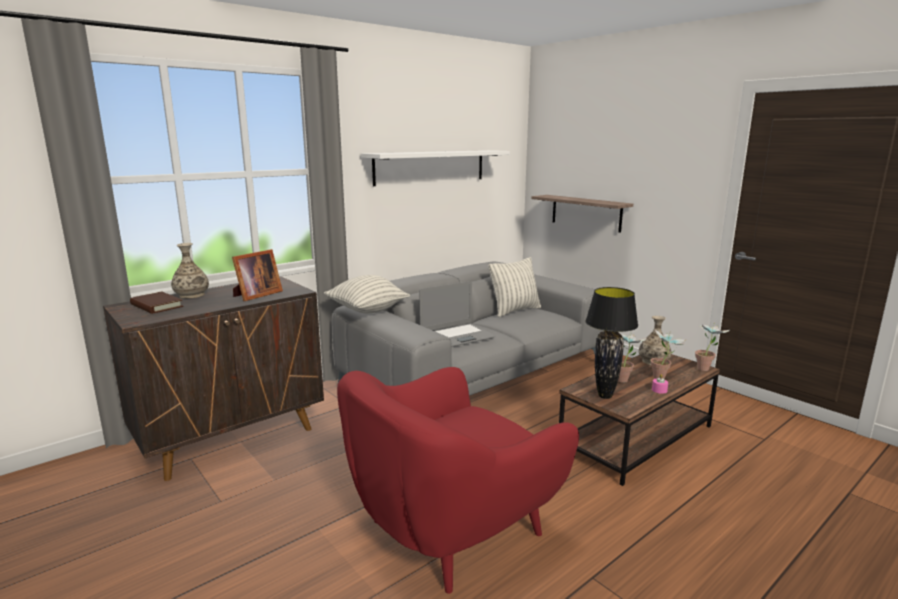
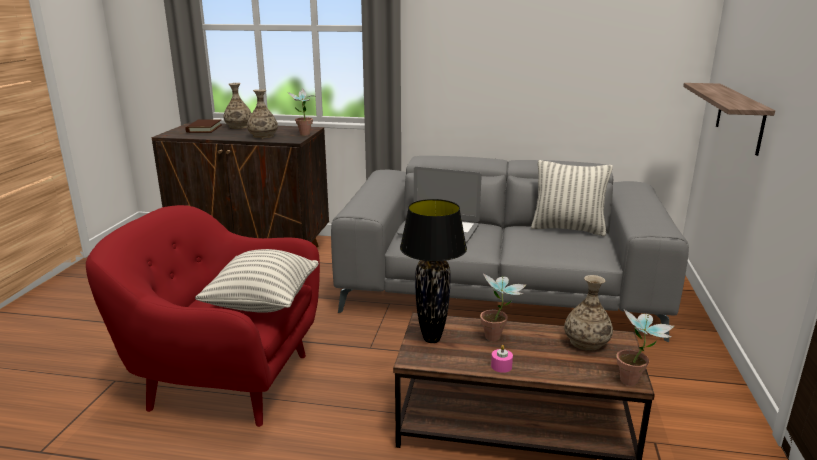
camera: 50 degrees right, 5 degrees up
picture frame [232,249,283,301] -> vase [247,89,278,138]
pillow [324,275,410,313] -> pillow moved to [195,249,319,313]
white shelf [361,150,510,186] -> none
potted plant [651,330,687,379] -> potted plant moved to [288,88,317,136]

